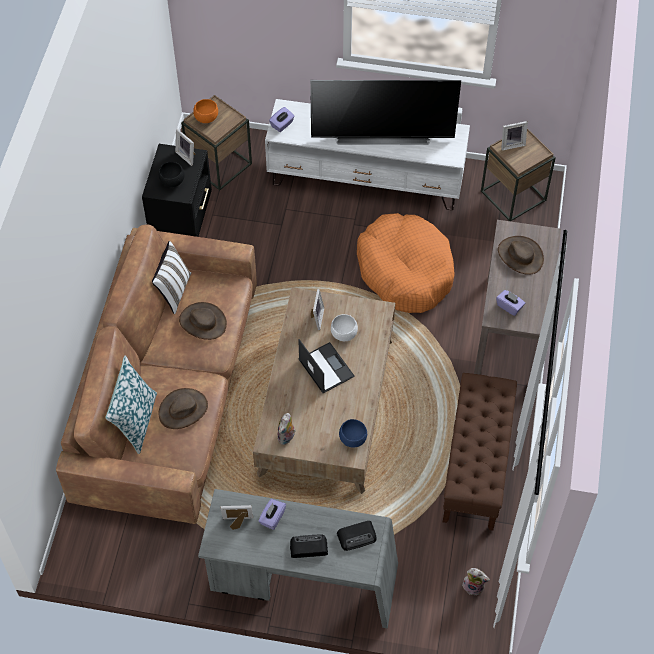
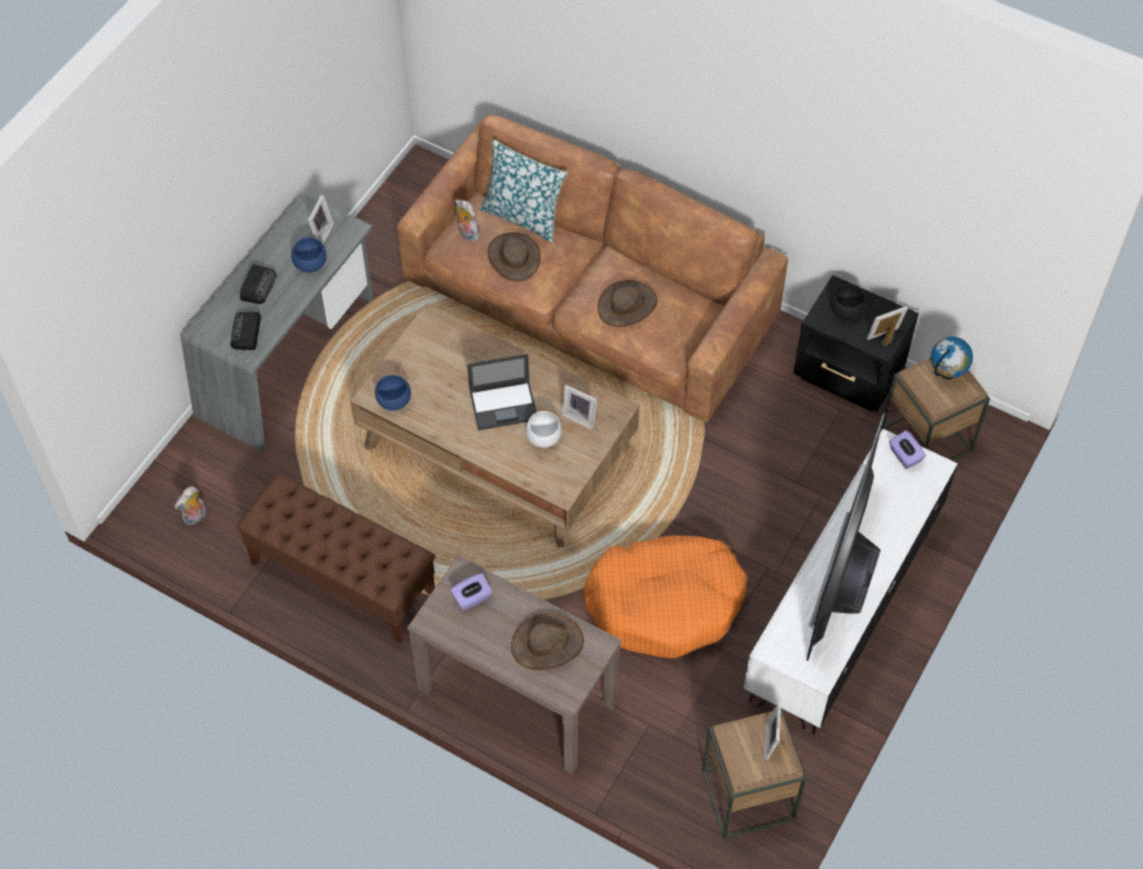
camera: 110 degrees right, 0 degrees up
white pillow [152,241,191,314] -> none
orange bowl [193,99,218,123] -> globe [931,337,973,380]
purple tissue box [258,499,286,530] -> blue bowl [291,237,327,273]
plush toy [277,413,296,445] -> plush toy moved to [455,200,481,241]

